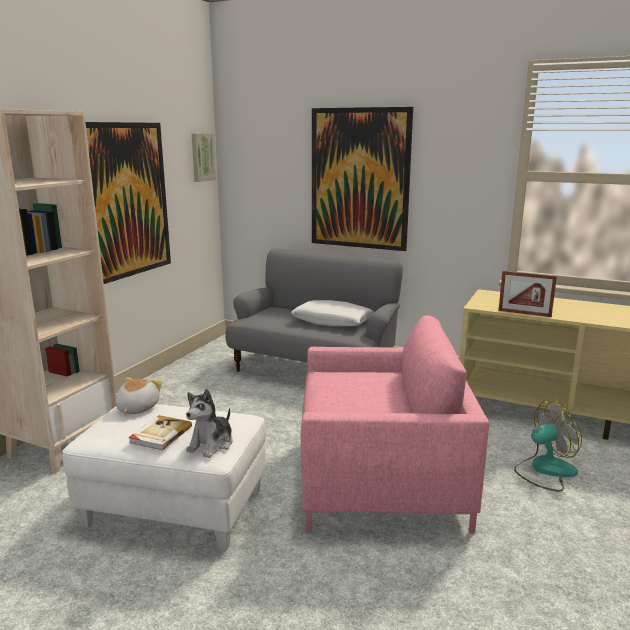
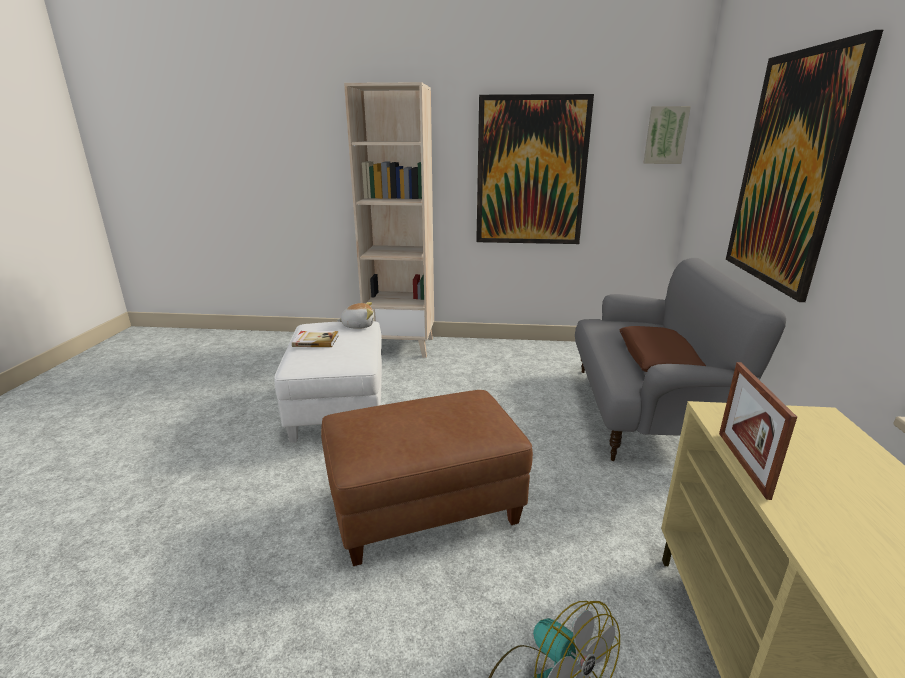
camera: 70 degrees right, 5 degrees up
plush toy [186,389,233,458] -> none
white pillow [291,300,374,326] -> brown pillow [619,326,706,372]
pink armchair [300,315,489,534] -> brown ottoman [321,390,533,566]

